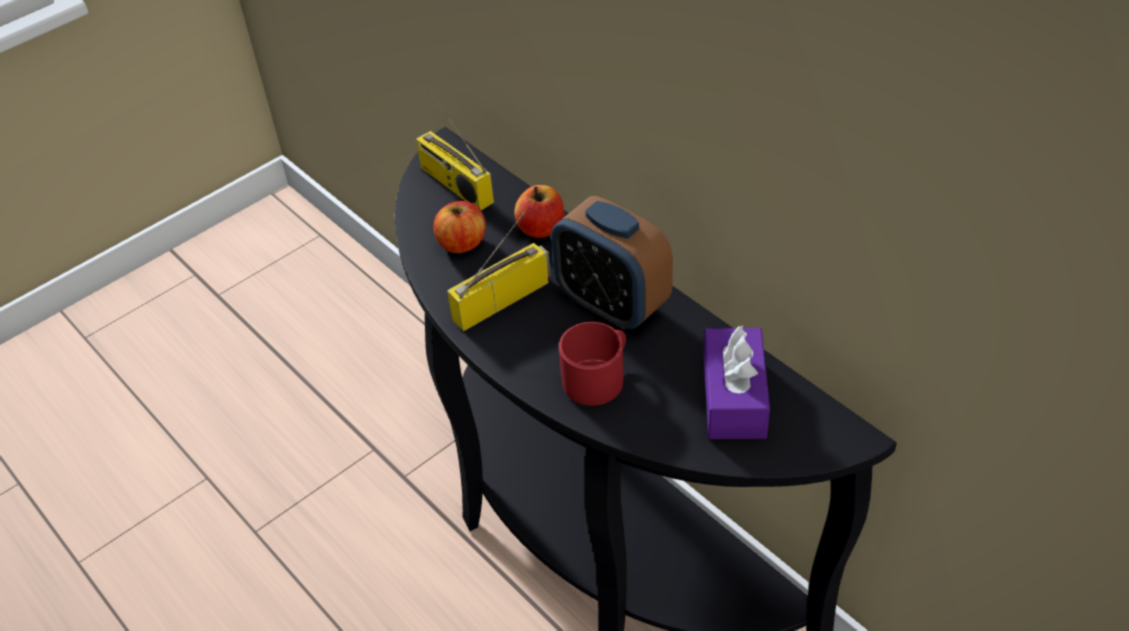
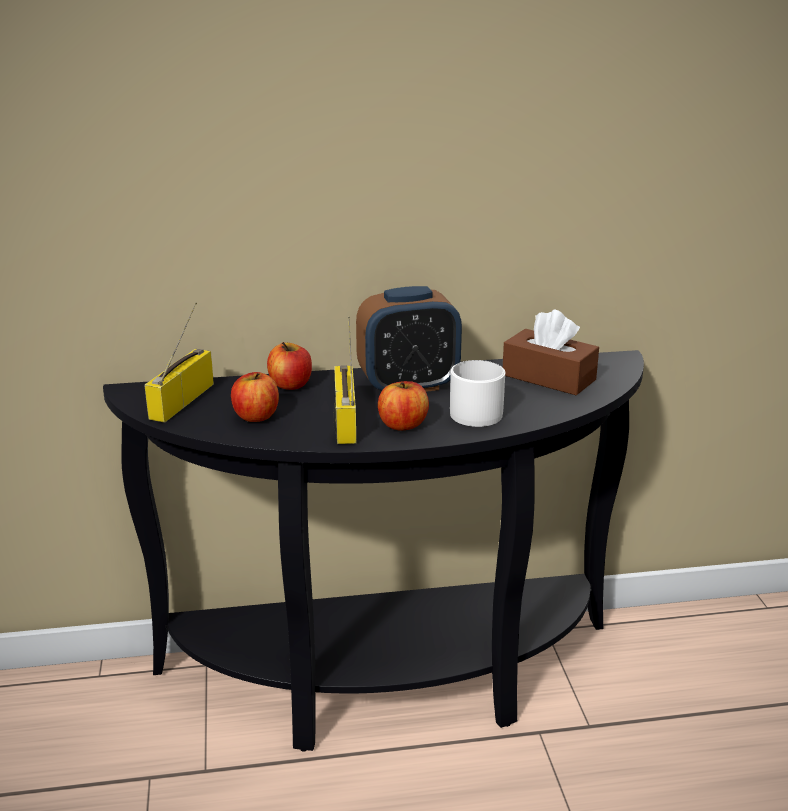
camera: 60 degrees left, 20 degrees down
radio [416,91,494,210] -> radio turned 120 degrees clockwise [144,302,214,423]
red mug [559,322,626,406] -> white mug [450,360,505,427]
purple tissue box [704,325,770,439] -> brown tissue box [503,310,599,395]
none -> apple [378,381,429,431]

